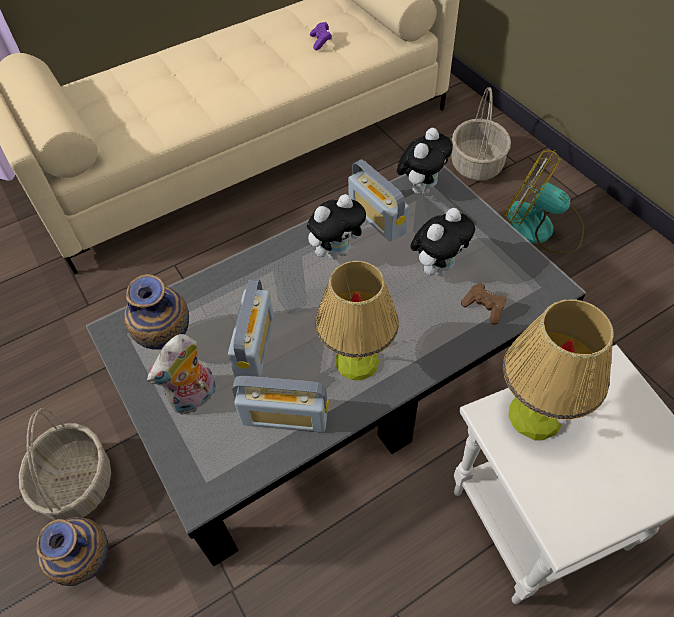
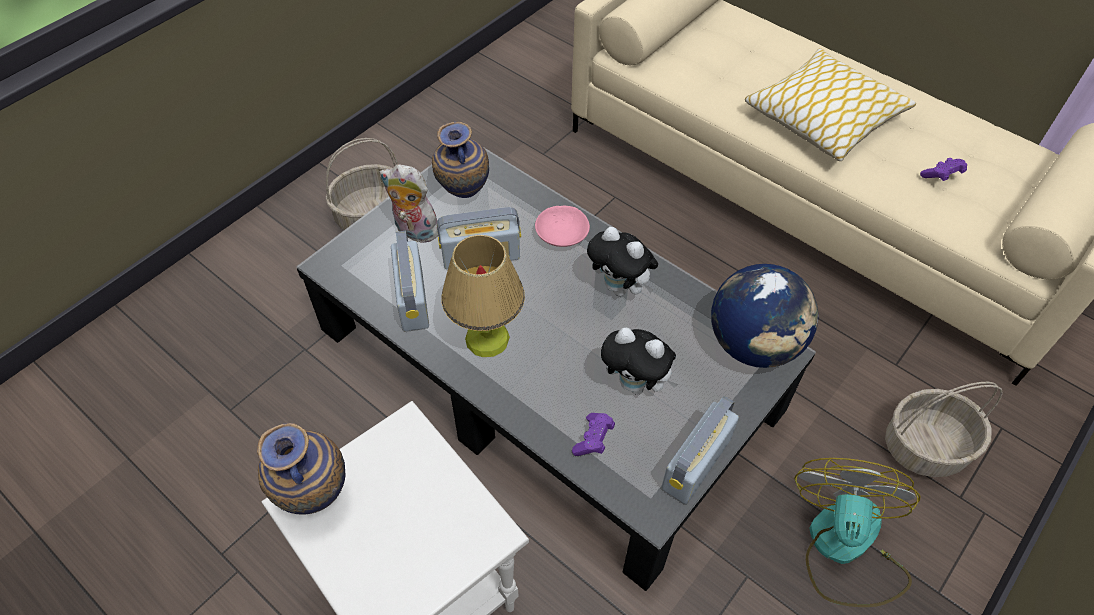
camera: 70 degrees right, 0 degrees up
vase [36,517,108,586] -> vase moved to [257,423,346,515]
radio [348,160,409,242] -> radio moved to [661,396,739,504]
plush toy [397,128,453,195] -> globe [711,264,818,368]
brown game controller [461,283,506,325] -> purple game controller [572,413,615,456]
table lamp [503,299,614,440] -> none
none -> pink bowl [535,206,590,247]
none -> pillow [745,48,916,161]

